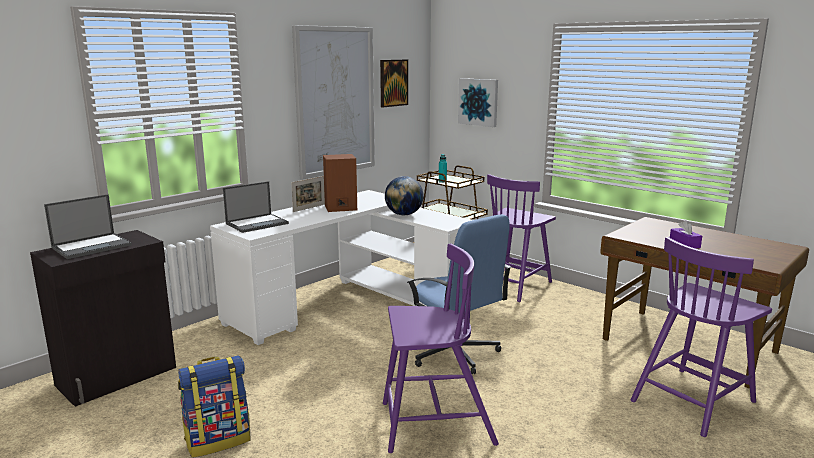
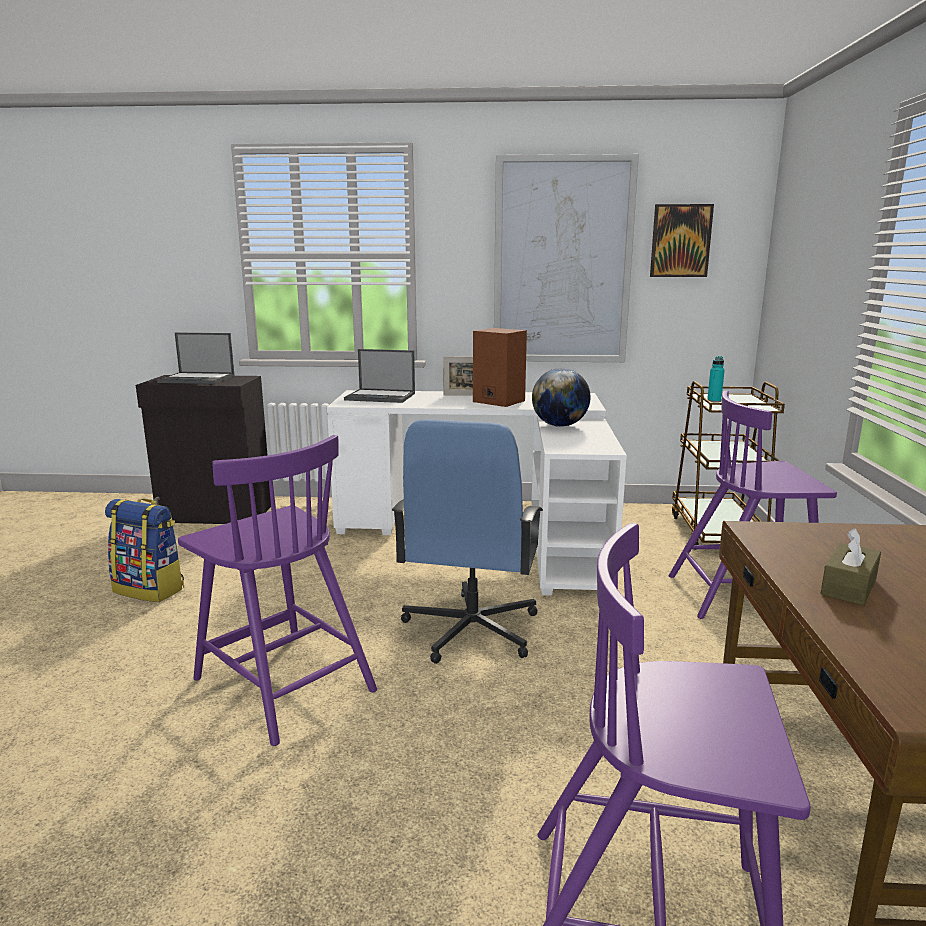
camera: 50 degrees right, 0 degrees up
picture [458,78,498,127] -> none
purple tissue box [670,220,702,248] -> brown tissue box [821,528,881,606]

